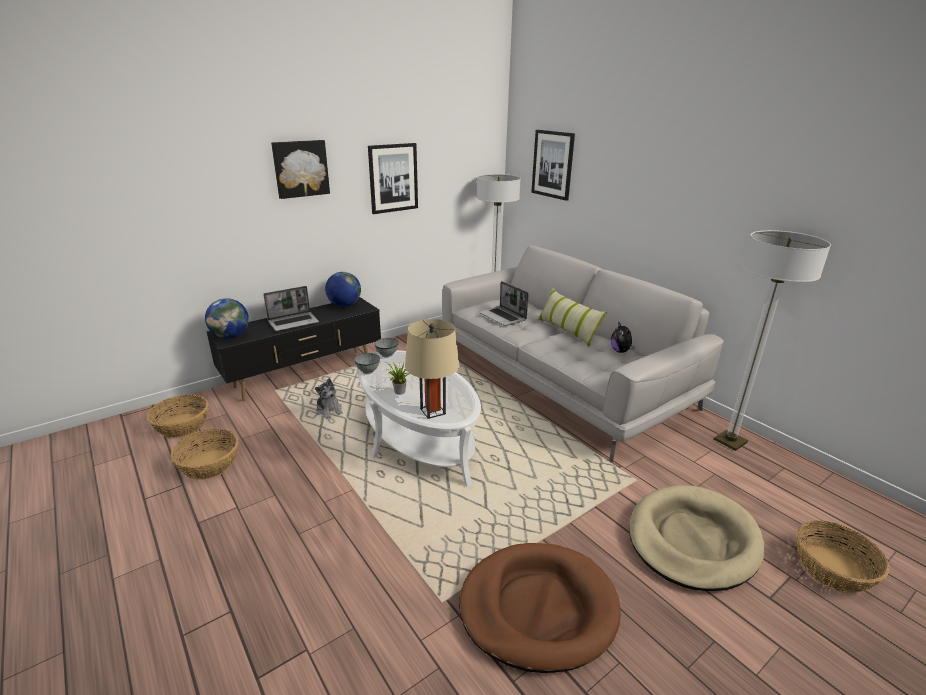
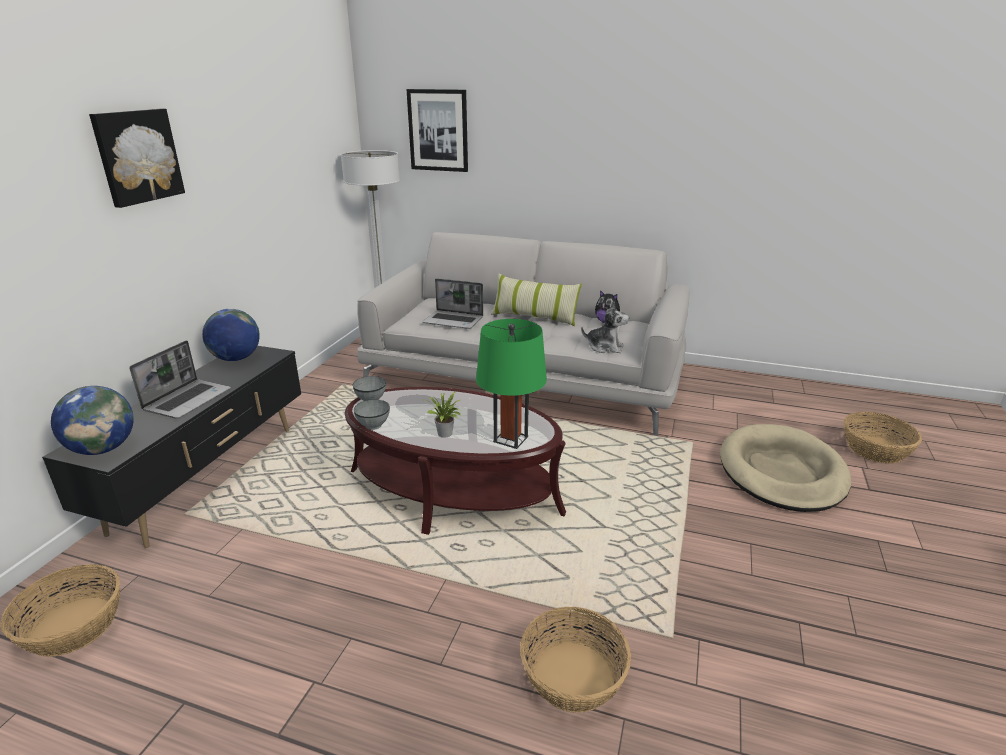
camera: 35 degrees left, 0 degrees up
basket [171,429,238,480] -> basket moved to [520,607,631,713]
plush toy [315,378,343,419] -> plush toy moved to [581,301,629,353]
white coffee table [358,350,481,487] -> brown coffee table [345,387,566,535]
picture [368,143,418,214] -> none
beige table lamp [405,319,459,419] -> green table lamp [476,319,547,449]
brown dog bed [459,543,621,673] -> none
floor lamp [714,230,831,451] -> none

